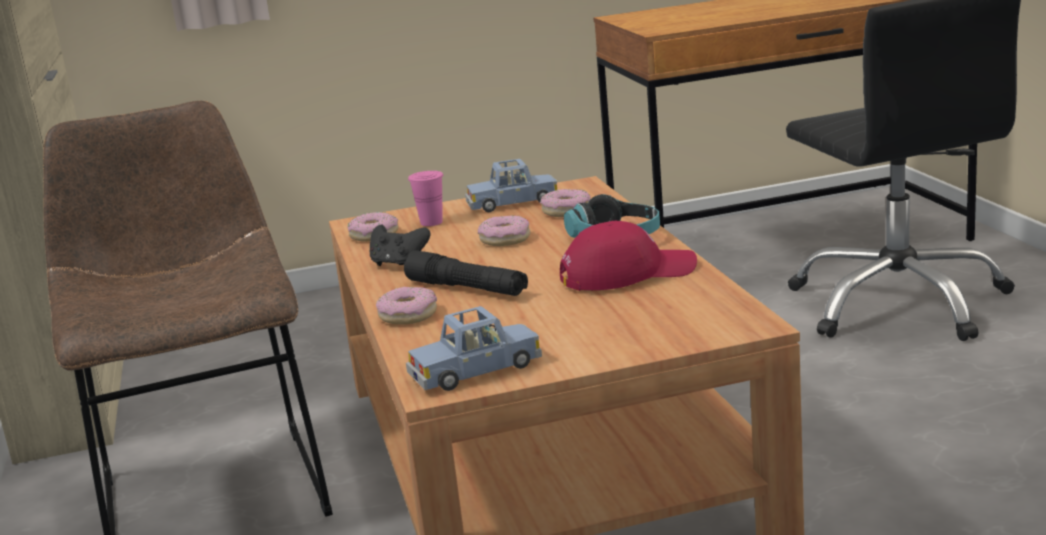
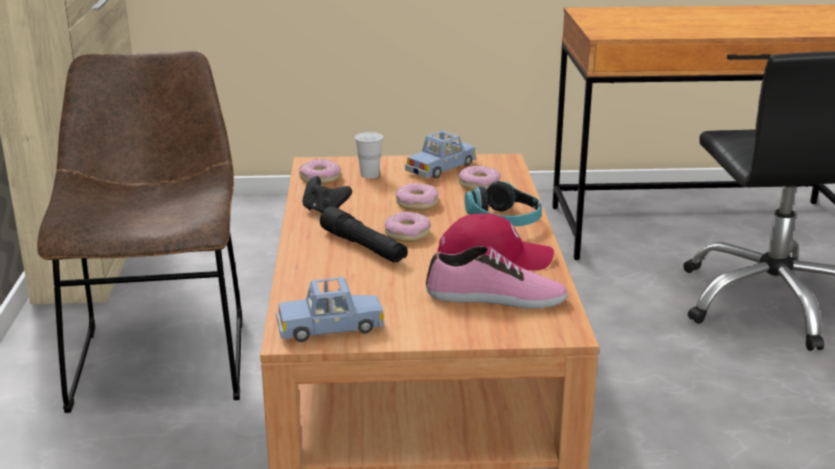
camera: 10 degrees right, 5 degrees up
donut [376,287,437,325] -> donut moved to [384,212,431,242]
pink cup [408,171,443,226] -> white cup [354,132,384,179]
blue toy car [465,159,557,212] -> blue toy car turned 45 degrees counterclockwise [405,131,476,179]
none -> shoe [426,246,568,308]

